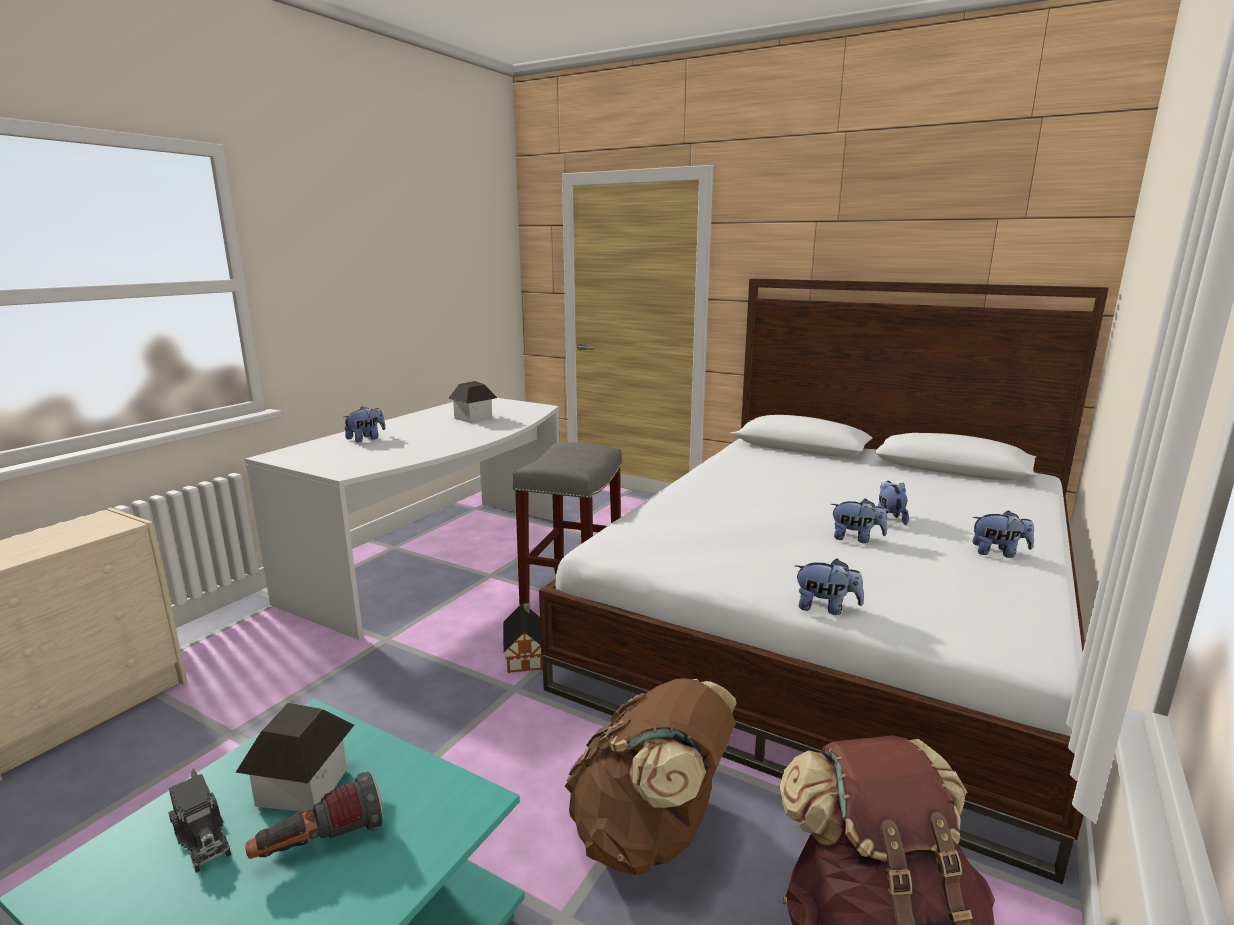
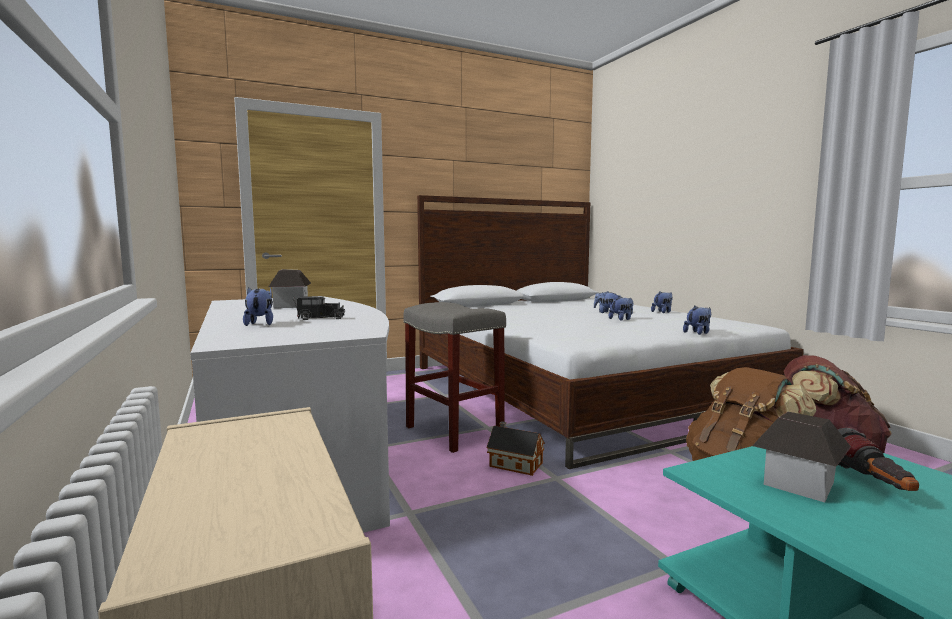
camera: 55 degrees left, 10 degrees down
toy truck [169,769,231,873] -> toy truck moved to [293,296,346,320]

